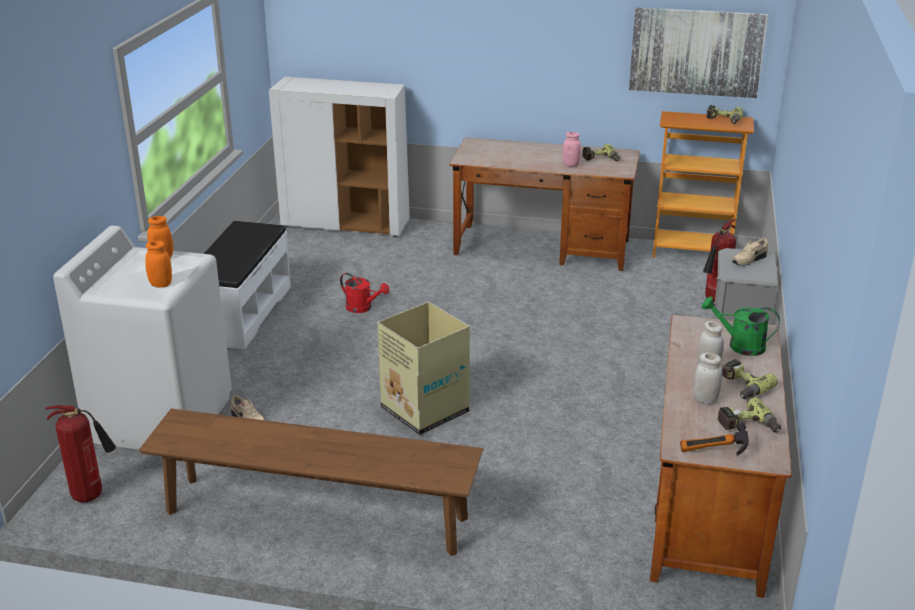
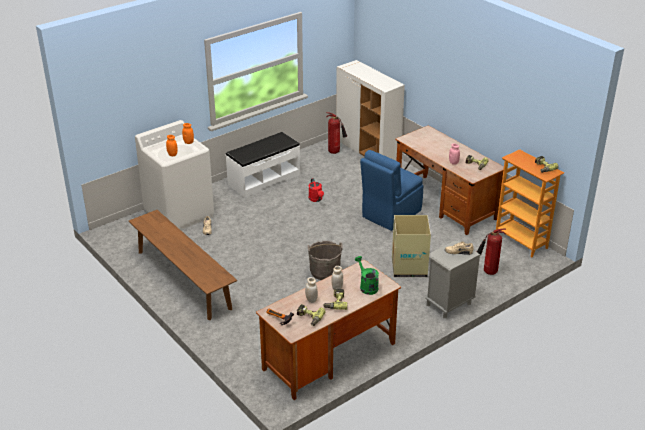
camera: 40 degrees right, 5 degrees up
fire extinguisher [45,405,116,503] -> fire extinguisher moved to [326,112,347,154]
cardboard box [377,302,470,435] -> cardboard box moved to [392,215,431,277]
picture [629,7,768,98] -> none
none -> grey bucket [308,241,343,280]
none -> blue chair [360,150,423,231]

